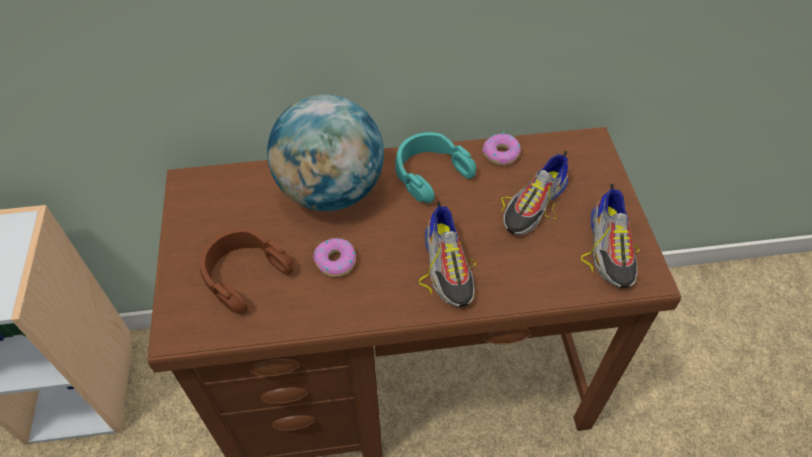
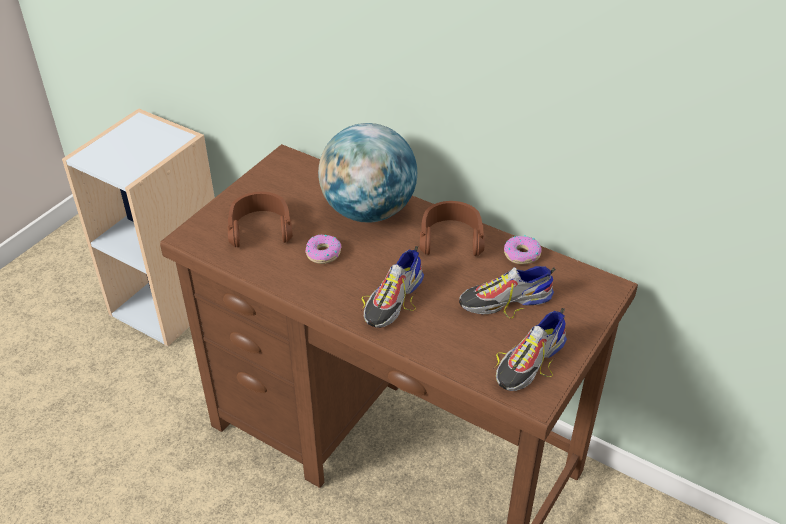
camera: 40 degrees right, 10 degrees down
turquoise headphones [395,132,476,204] -> brown headphones [420,201,485,256]

